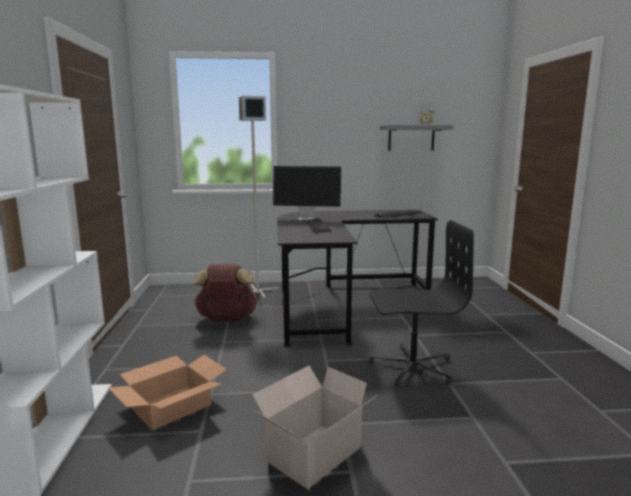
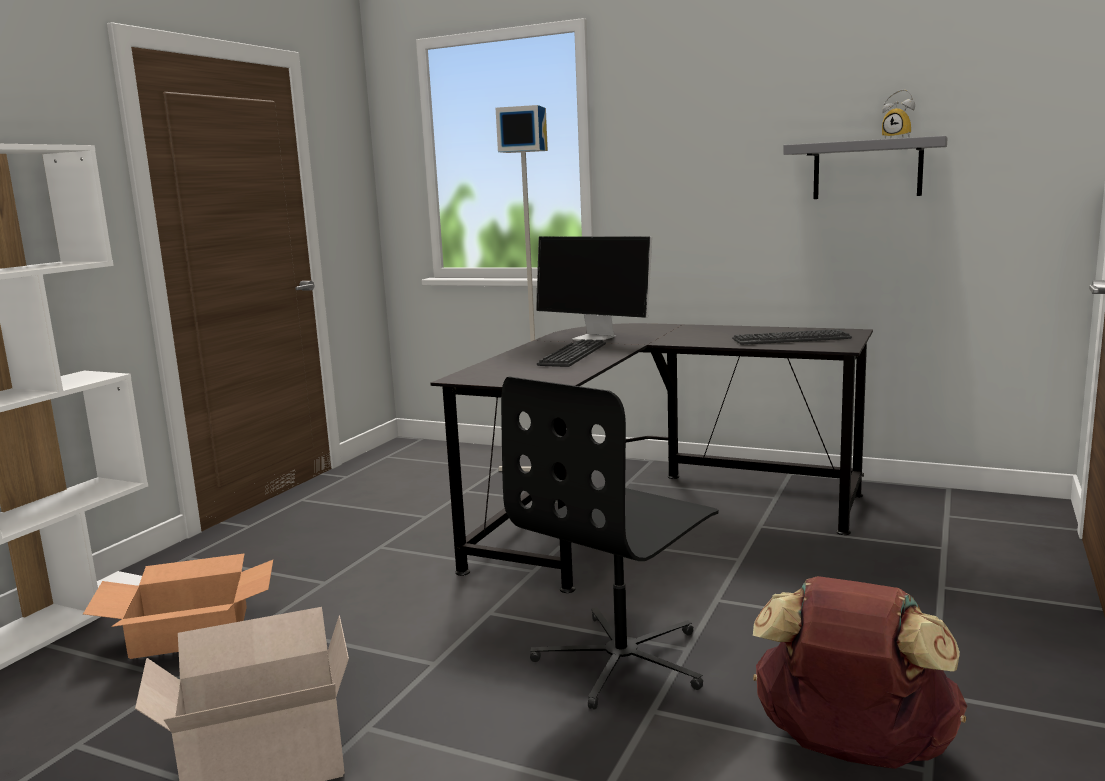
camera: 30 degrees right, 0 degrees up
brown backpack [193,264,258,322] -> brown backpack moved to [753,576,967,769]
black office chair [369,220,474,386] -> black office chair turned 105 degrees clockwise [501,377,719,709]

